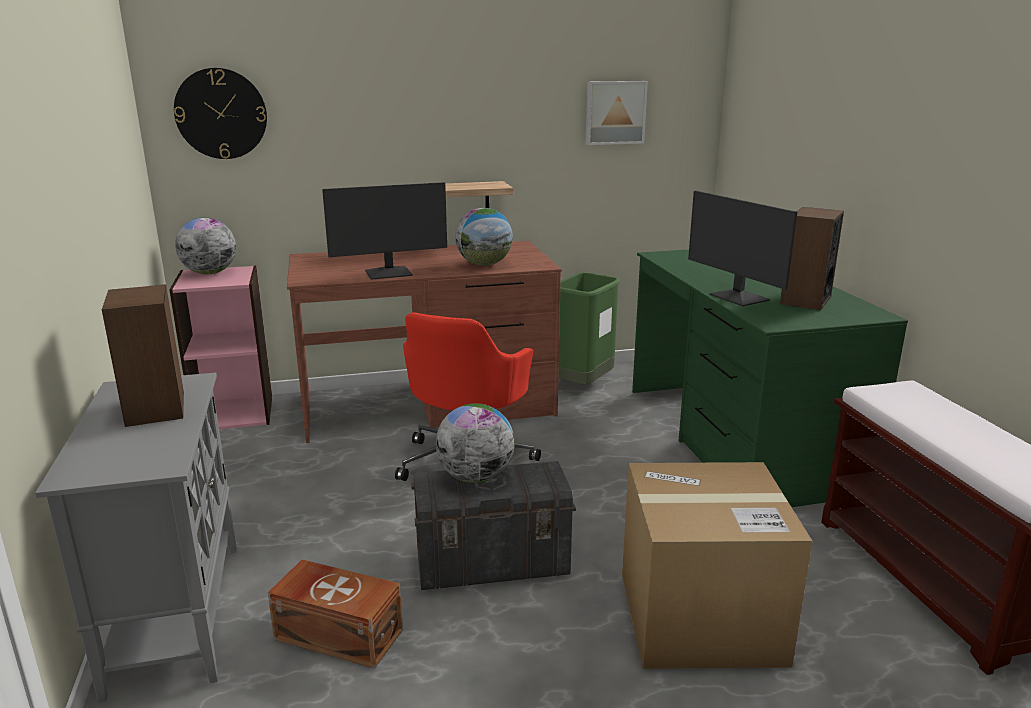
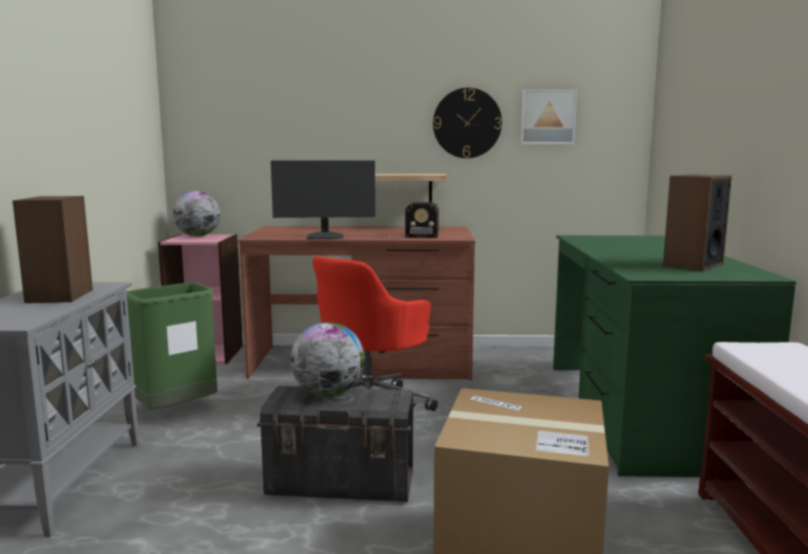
camera: 15 degrees right, 10 degrees down
wall clock [174,68,267,159] -> wall clock moved to [433,88,502,158]
brown storage box [268,559,403,669] -> none
globe [455,208,513,266] -> radio [386,202,439,238]
green trash can [558,272,620,385] -> green trash can moved to [126,282,217,409]
monitor [688,191,797,306] -> none

